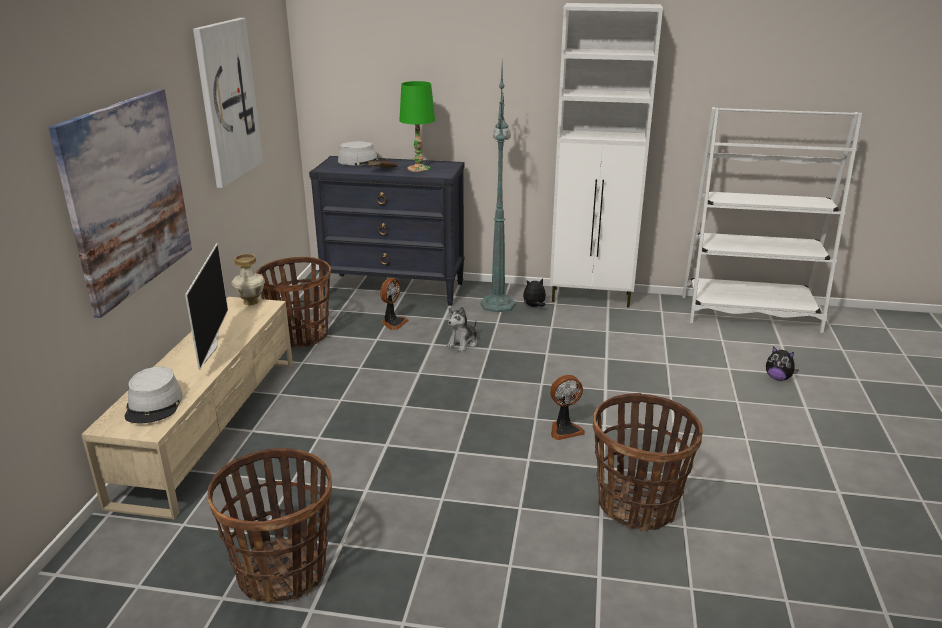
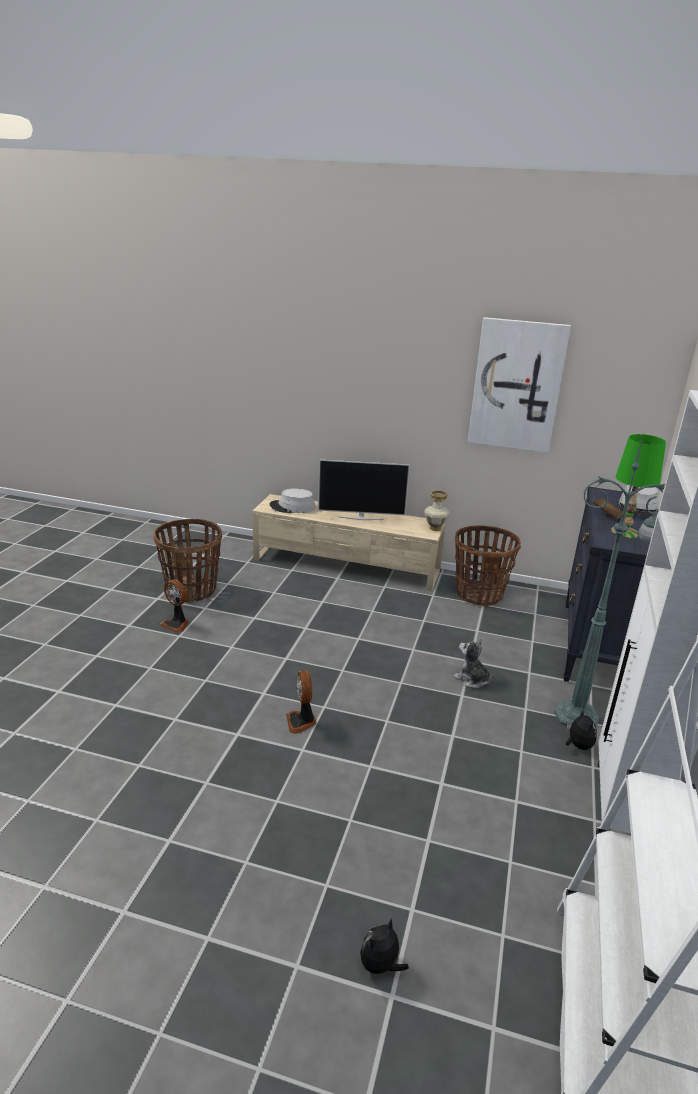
camera: 95 degrees right, 0 degrees up
picture [48,89,192,318] -> none
fan [380,278,409,330] -> fan moved to [160,580,189,633]
basket [593,393,703,531] -> none

